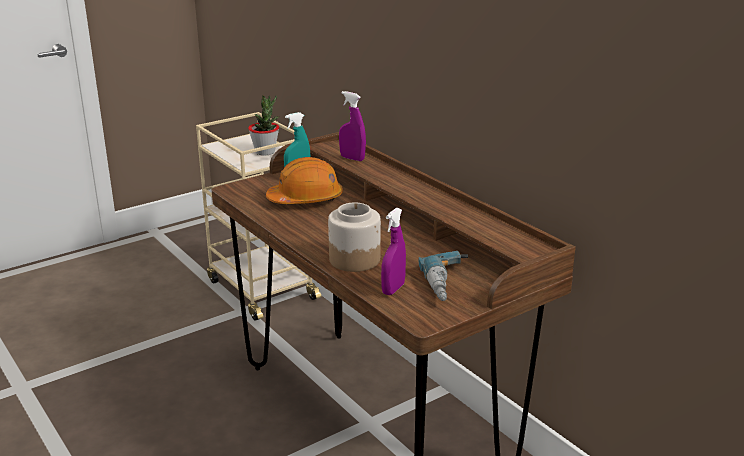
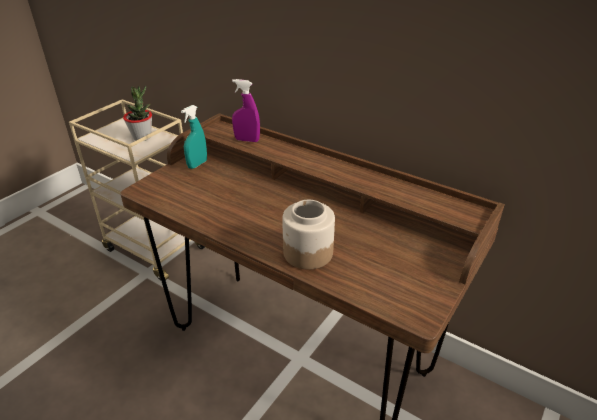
camera: 20 degrees left, 10 degrees up
orange hard hat [266,157,343,204] -> none
purple spray bottle [381,208,406,295] -> none
power drill [419,251,468,301] -> none

